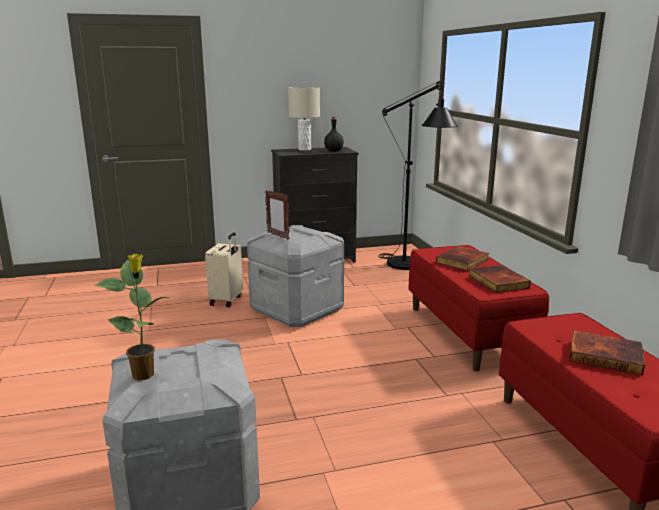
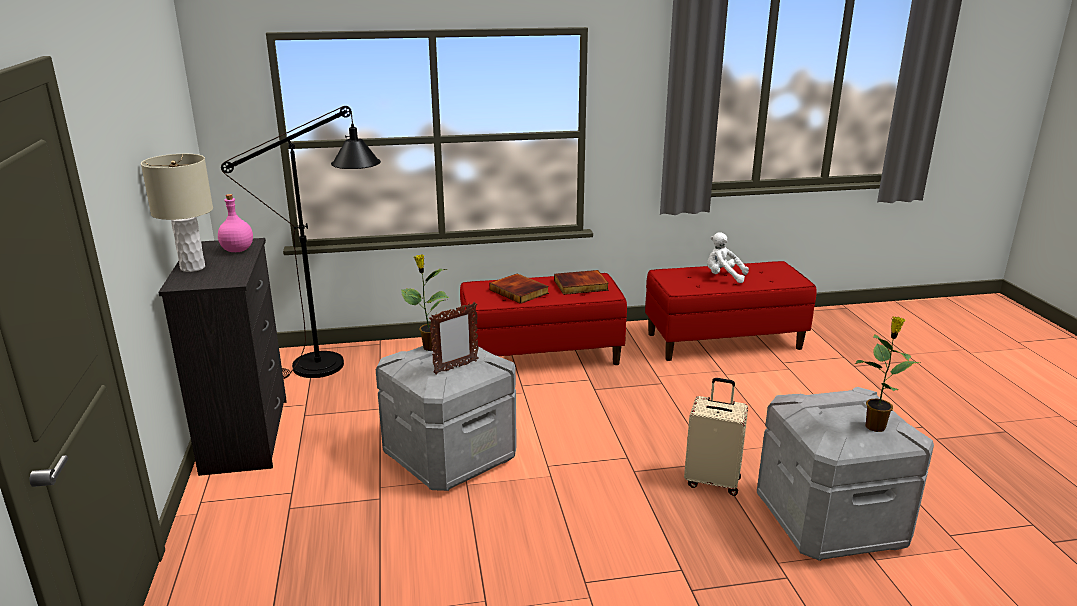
camera: 85 degrees left, 5 degrees up
beige suitcase [205,232,243,307] -> beige suitcase moved to [684,378,748,496]
black bottle [324,116,344,152] -> pink bottle [218,194,253,252]
book [569,330,645,375] -> white plush toy [707,232,749,283]
none -> potted plant [401,254,449,351]

